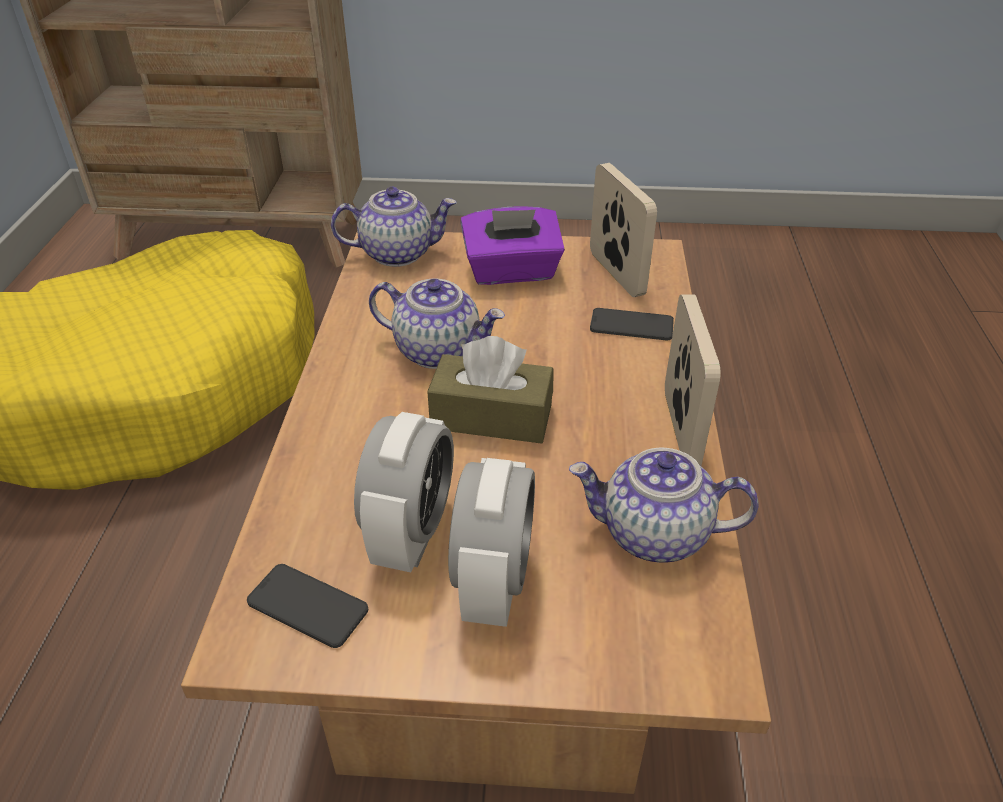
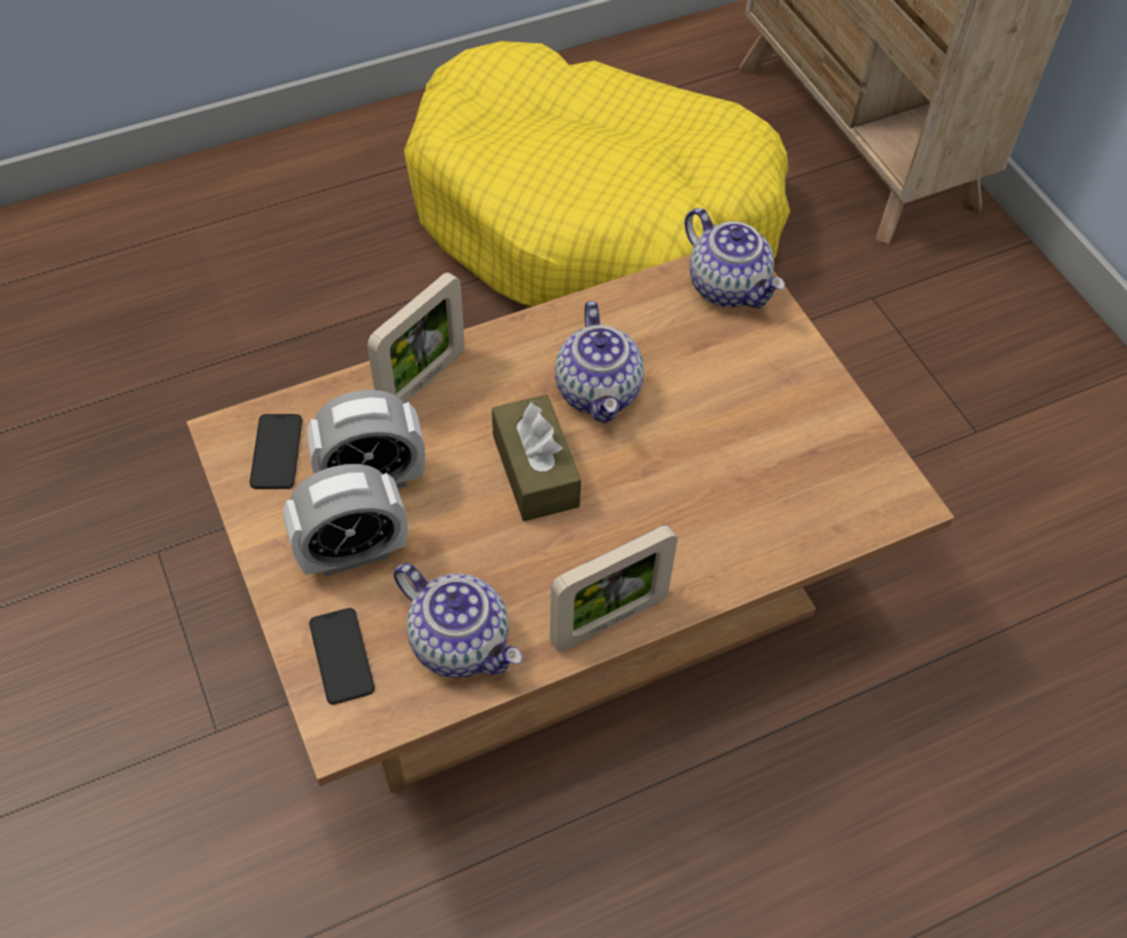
camera: 60 degrees right, 15 degrees up
purple tissue box [460,206,565,285] -> none
teapot [569,447,759,563] -> teapot turned 150 degrees clockwise [394,563,522,678]
picture frame [590,163,657,297] -> picture frame moved to [367,272,465,403]
phone [590,308,674,340] -> phone moved to [309,608,375,705]

